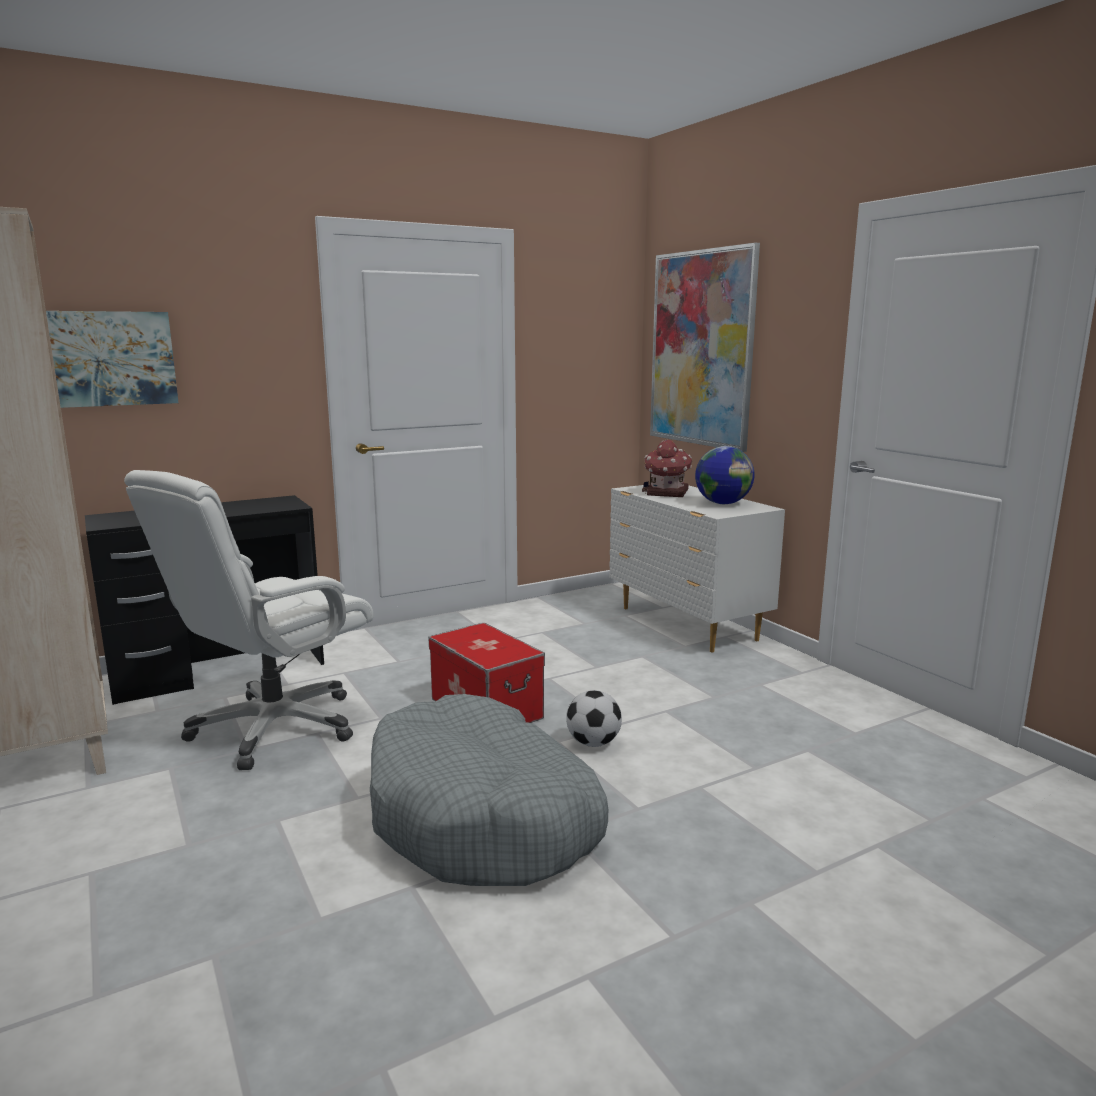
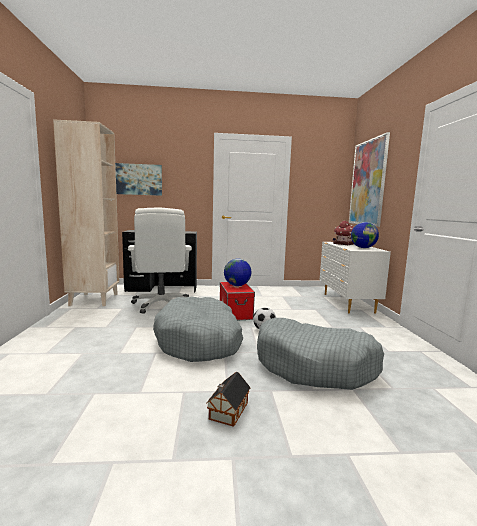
camera: 25 degrees right, 5 degrees down
white office chair [124,470,374,770] -> white office chair turned 75 degrees counterclockwise [128,208,192,314]
none -> toy house [206,372,251,427]
none -> globe [224,258,252,286]
none -> grey dog bed [257,318,384,390]

